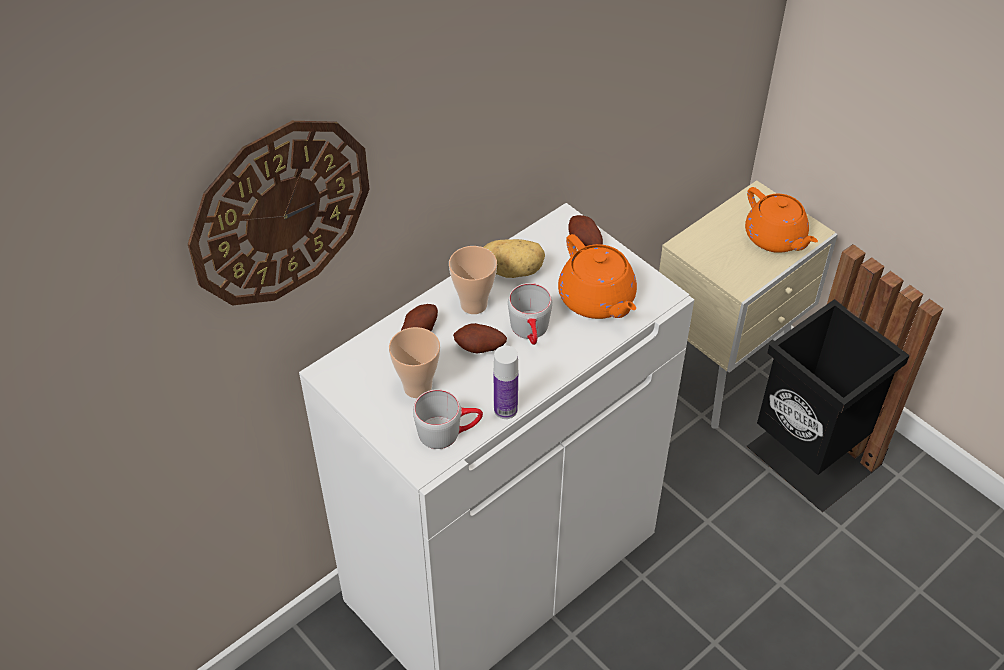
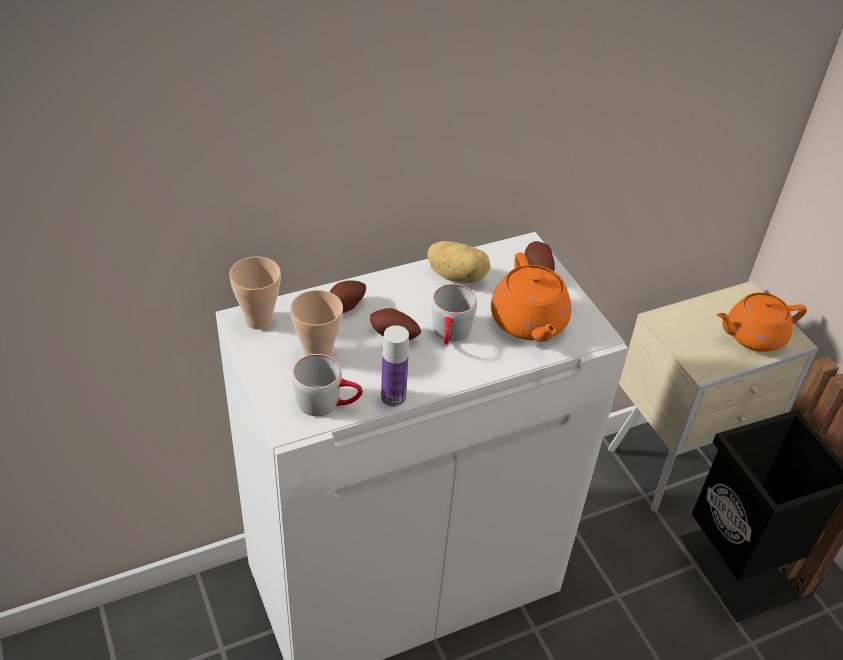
camera: 15 degrees right, 5 degrees down
wall clock [188,121,369,306] -> none
cup [449,246,497,314] -> cup moved to [229,256,281,330]
orange teapot [745,187,818,253] -> orange teapot turned 90 degrees clockwise [717,292,807,352]

